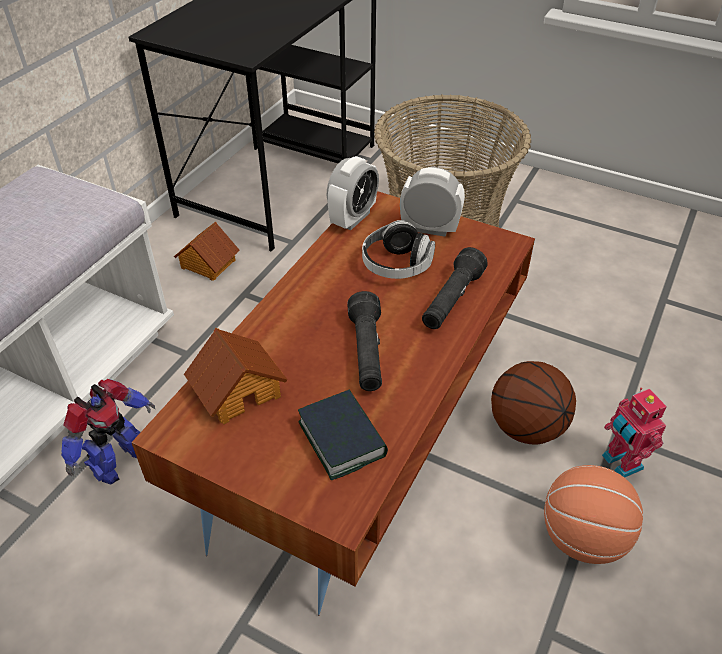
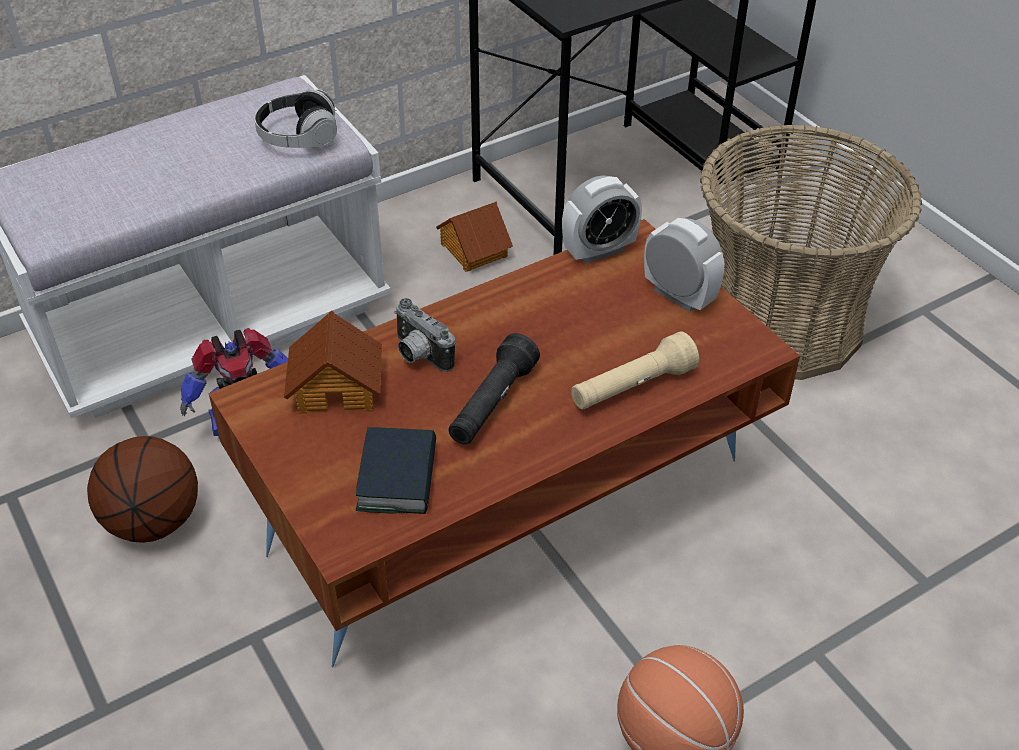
camera: 30 degrees right, 0 degrees up
headphones [362,220,435,279] -> headphones moved to [254,89,337,148]
black flashlight [422,247,488,329] -> beige flashlight [571,331,699,410]
basketball [491,361,576,445] -> basketball moved to [87,436,198,543]
toy robot [602,388,667,478] -> none
none -> camera [394,298,455,372]

